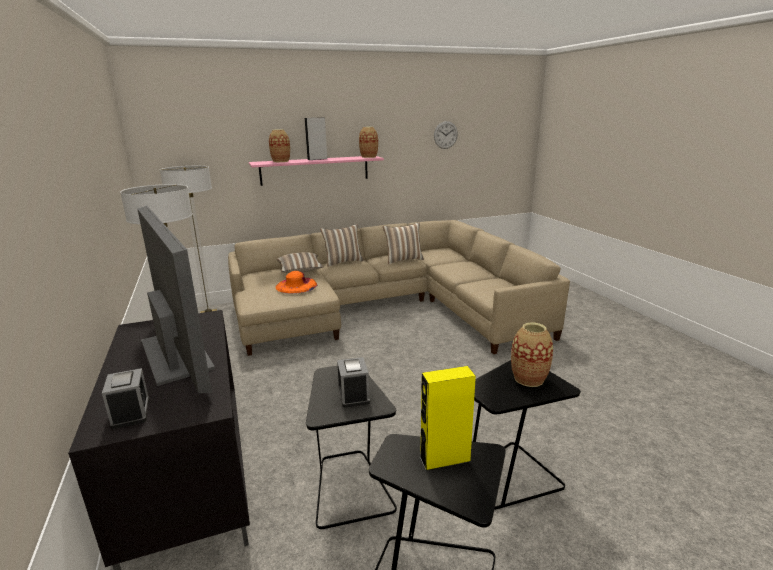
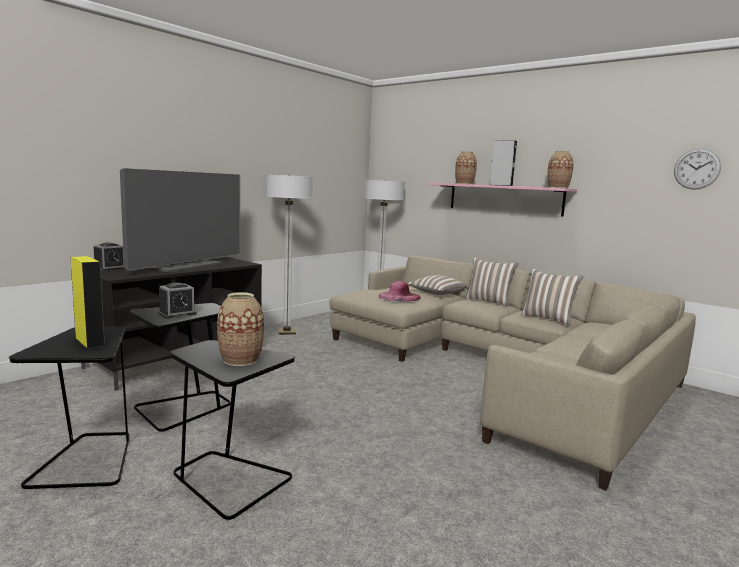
camera: 60 degrees right, 10 degrees down
orange hat [275,271,317,294] -> pink hat [378,281,421,301]

